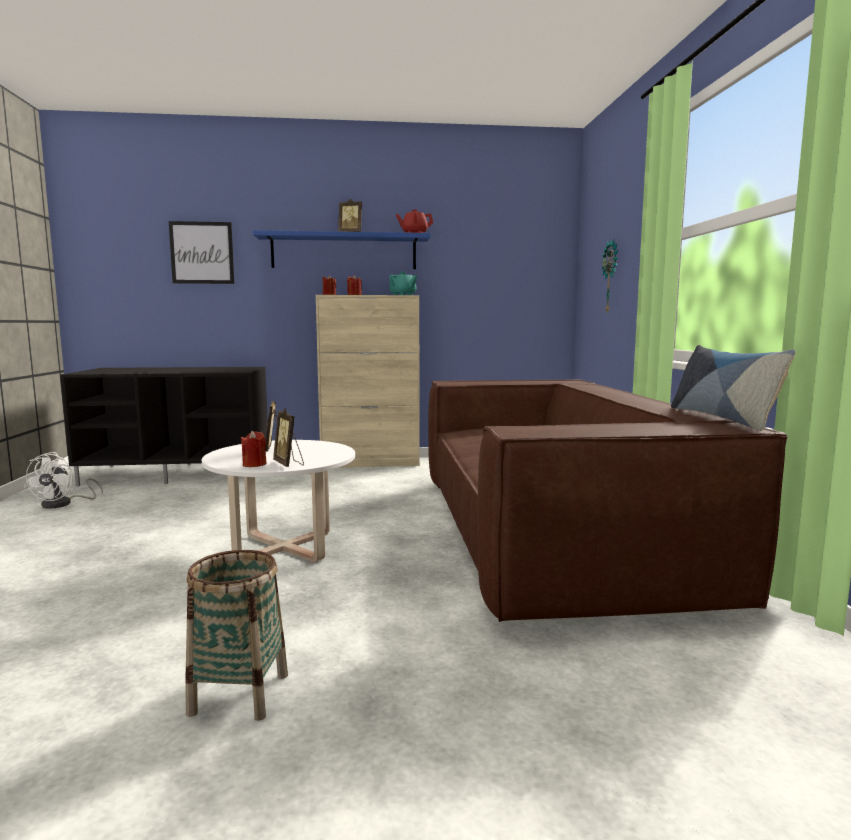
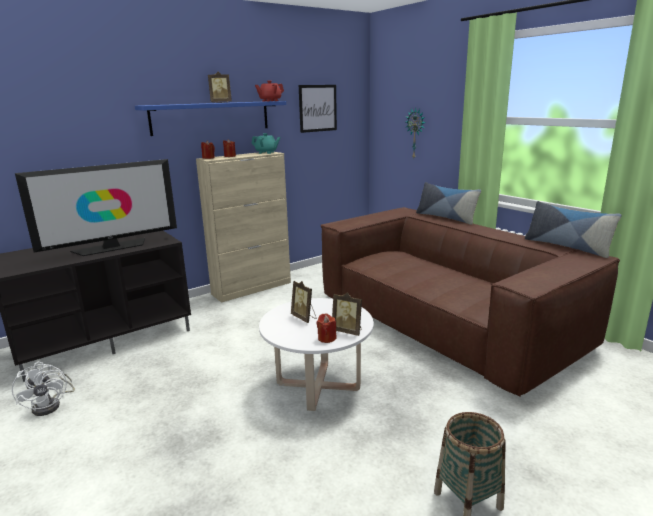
camera: 30 degrees left, 10 degrees up
picture [169,221,234,284] -> picture moved to [299,85,337,133]
none -> television [15,159,177,256]
none -> pillow [416,182,481,225]

